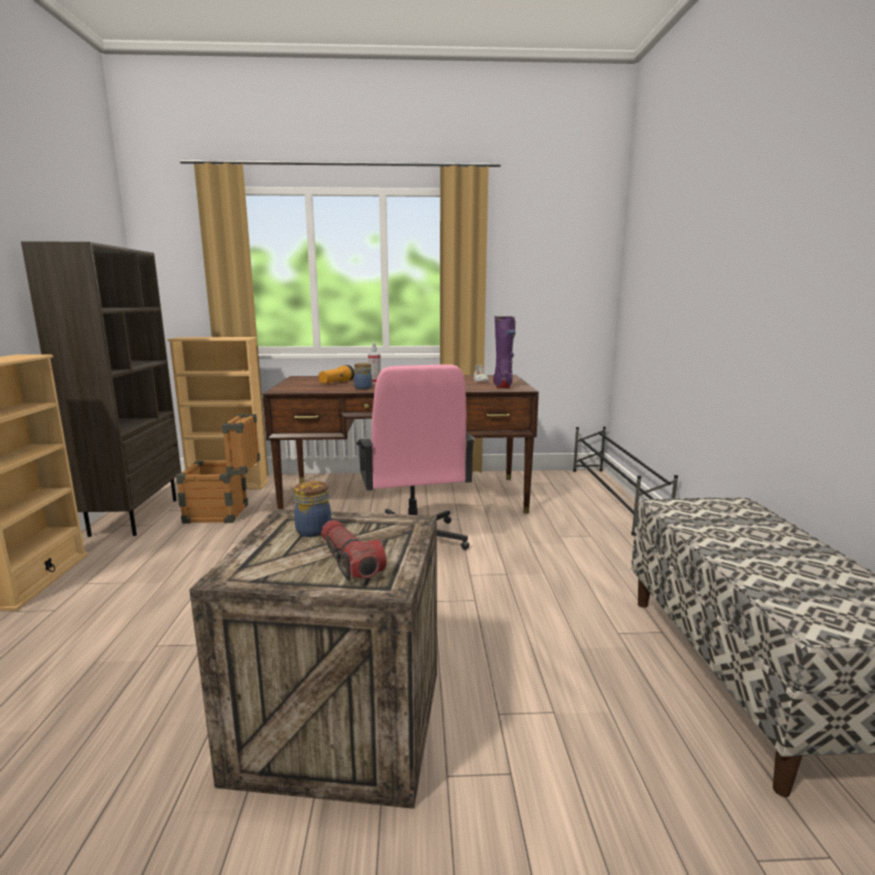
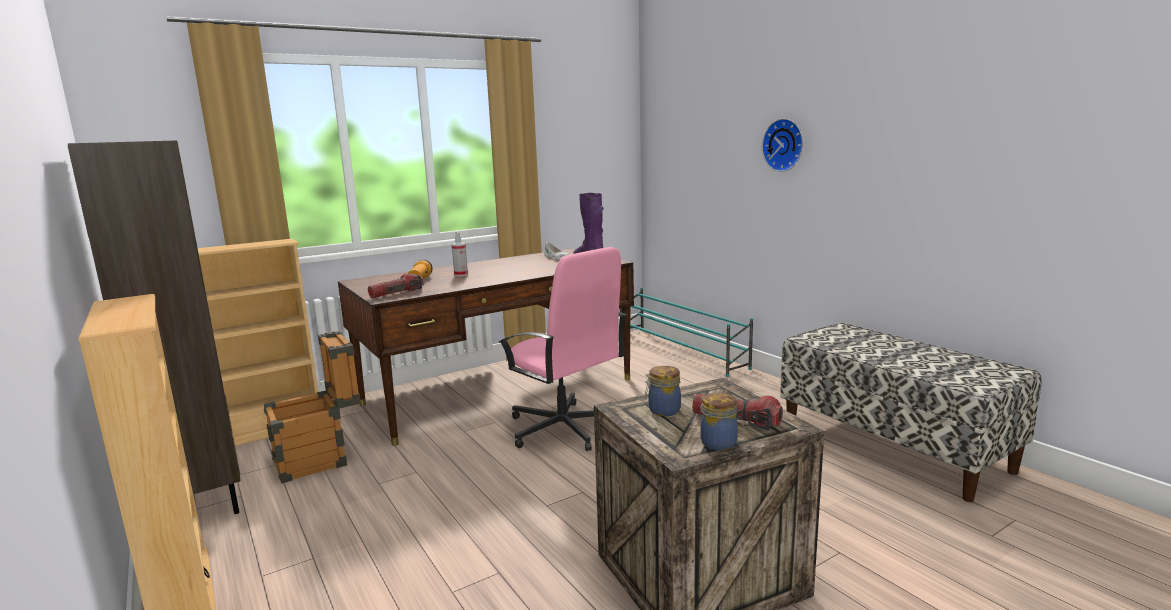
camera: 30 degrees left, 0 degrees up
jar [354,363,373,390] -> jar moved to [699,393,738,451]
black shoe rack [573,427,678,536] -> turquoise shoe rack [620,288,753,377]
none -> flashlight [368,273,424,298]
none -> wall clock [762,118,803,172]

